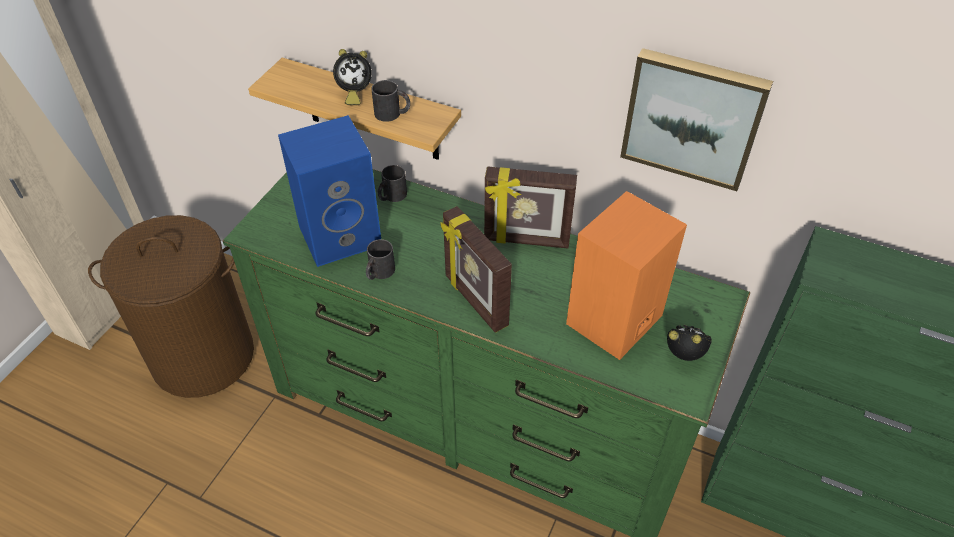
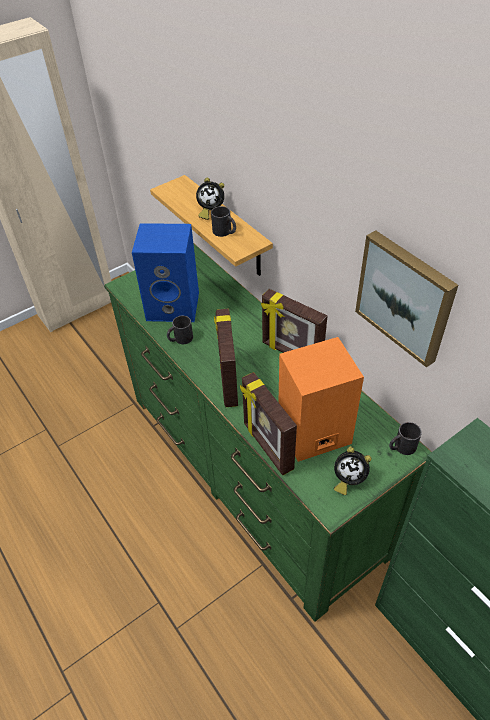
camera: 30 degrees right, 0 degrees up
brown laundry basket [88,215,254,398] -> none
black mug [378,165,407,202] -> black mug moved to [389,422,422,455]
alarm clock [667,325,712,361] -> alarm clock turned 150 degrees clockwise [334,447,371,495]
none -> picture frame [240,372,297,475]

